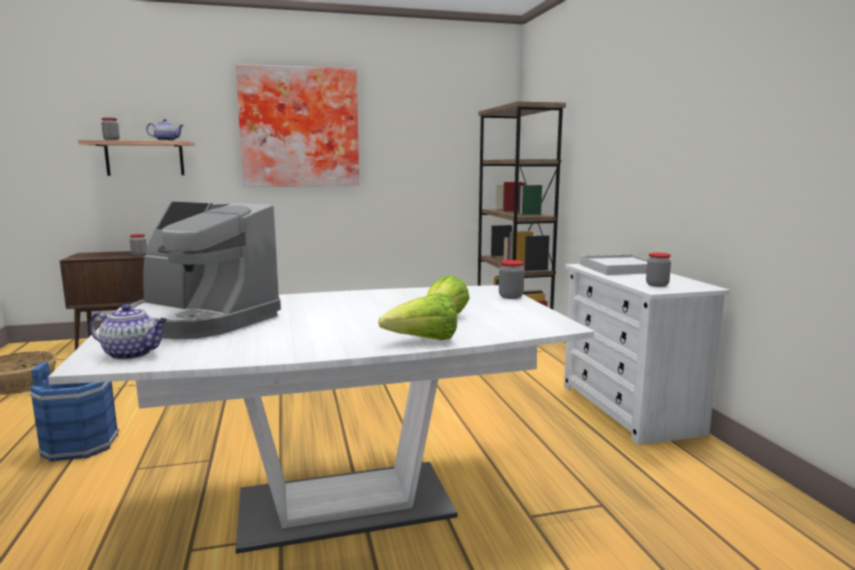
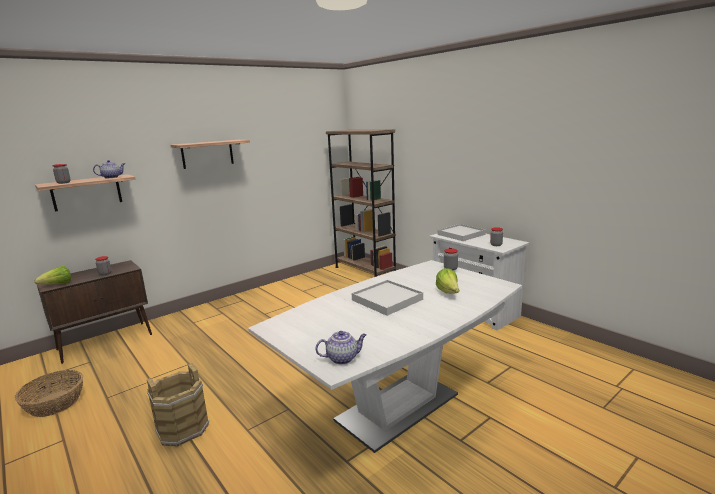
camera: 25 degrees left, 5 degrees up
blue bucket [30,362,119,462] -> brown bucket [147,363,209,447]
coffee machine [130,201,281,339] -> none
picture [235,64,359,187] -> shelf [170,140,250,169]
lettuce [378,293,457,340] -> lettuce moved to [34,266,71,284]
none -> white tray [352,280,423,316]

